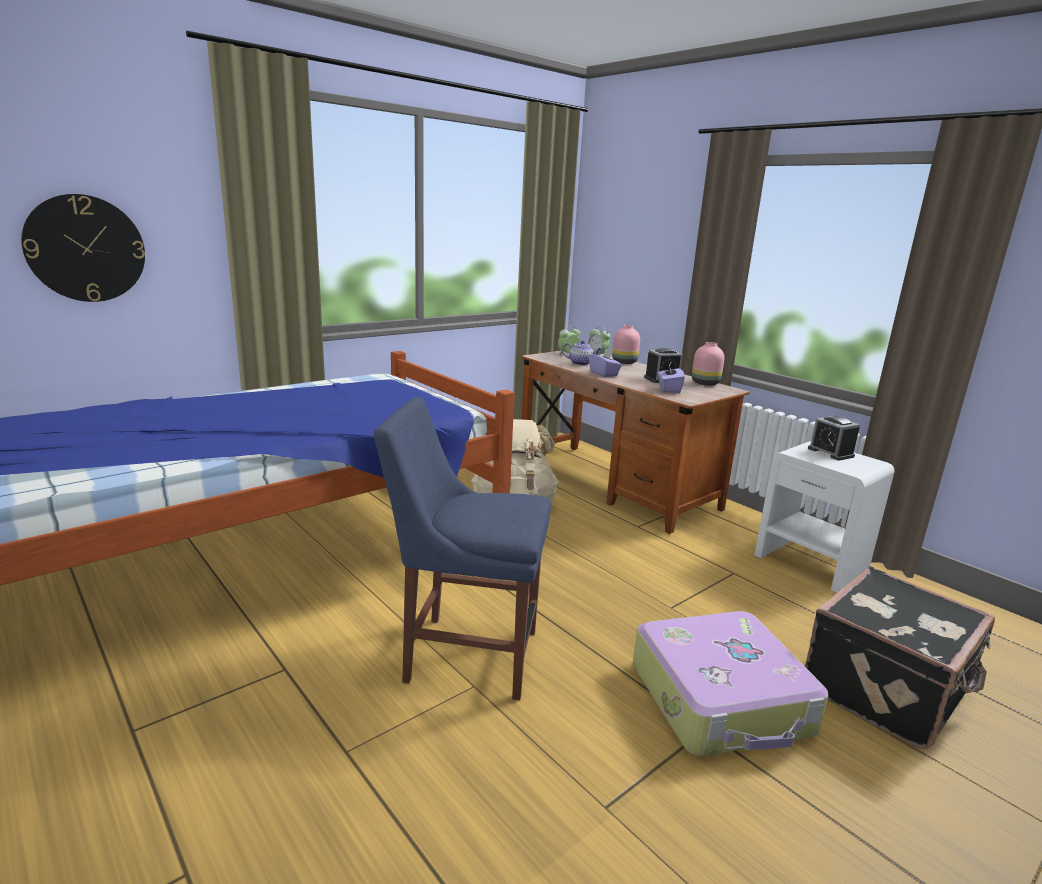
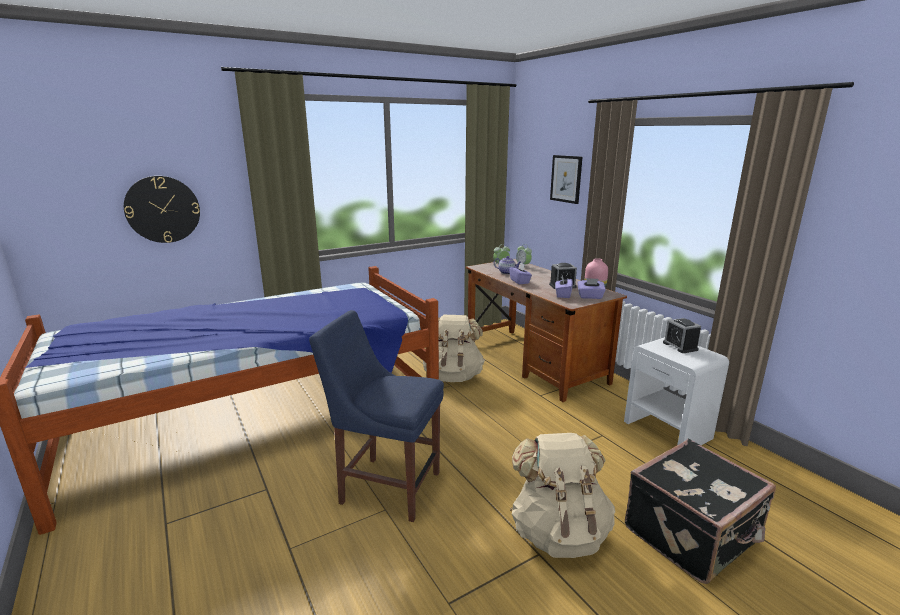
camera: 10 degrees right, 0 degrees up
pink vase [612,325,640,364] -> none
suitcase [633,611,829,756] -> beige backpack [510,433,615,558]
none -> picture [550,155,582,204]
none -> purple tissue box [577,278,606,299]

